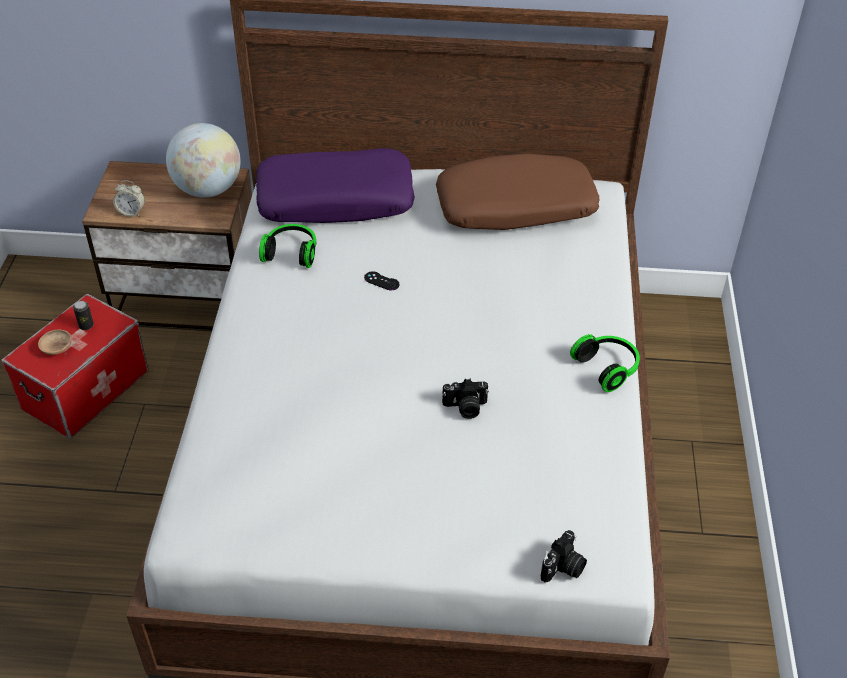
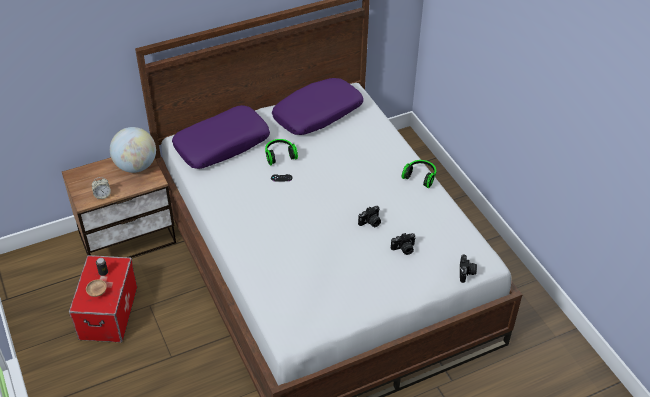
camera: 30 degrees left, 0 degrees up
headphones [259,224,316,268] -> headphones moved to [265,139,298,166]
brown pillow [436,153,599,230] -> purple pillow [272,78,364,135]
none -> camera [391,233,416,255]

